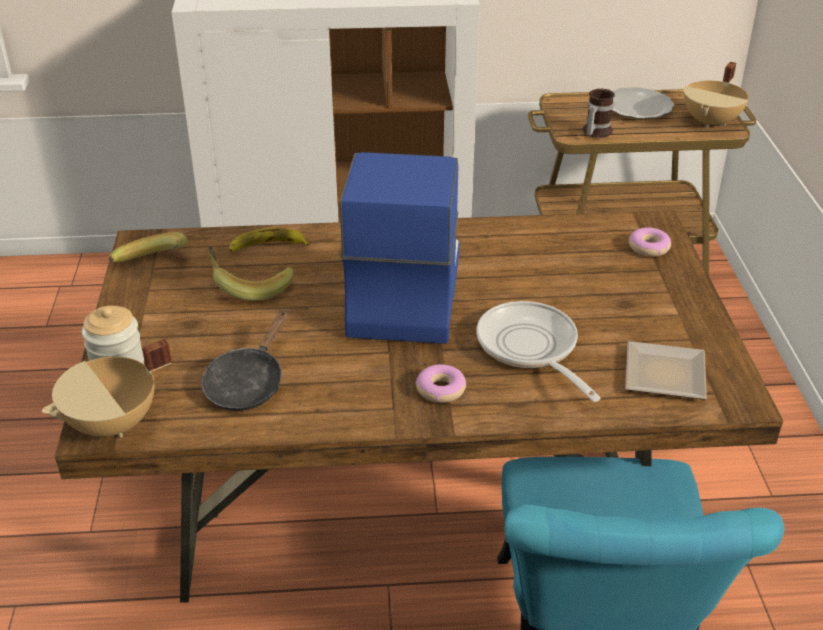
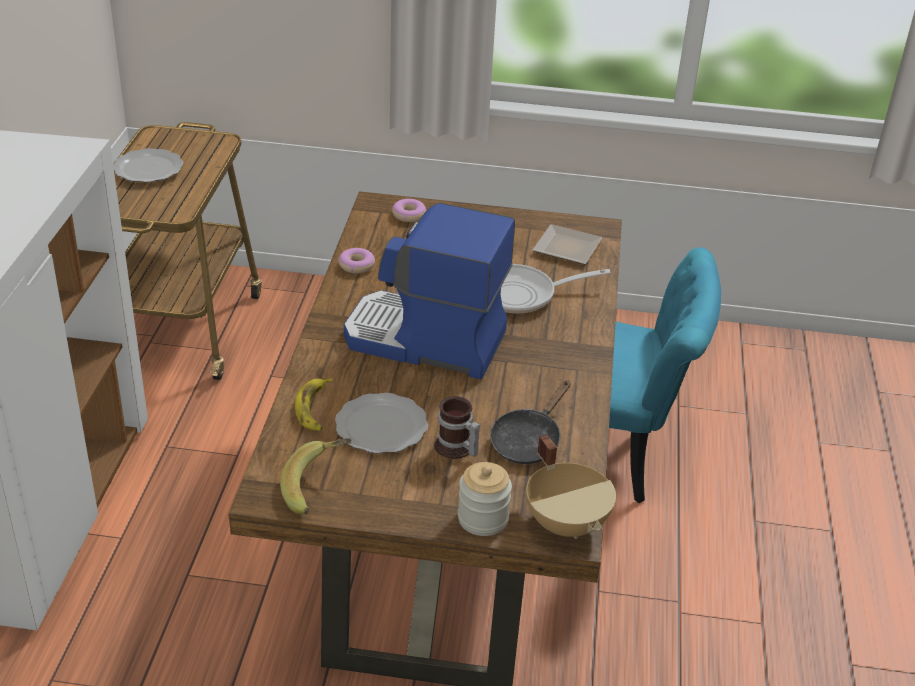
camera: 80 degrees left, 0 degrees up
black frying pan [201,310,288,411] -> black frying pan turned 90 degrees clockwise [490,380,570,464]
banana [208,246,293,301] -> plate [335,393,428,454]
donut [415,364,466,403] -> donut moved to [338,248,375,274]
mug [583,89,615,138] -> mug moved to [434,396,480,459]
beige cooking pot [684,62,749,128] -> none

